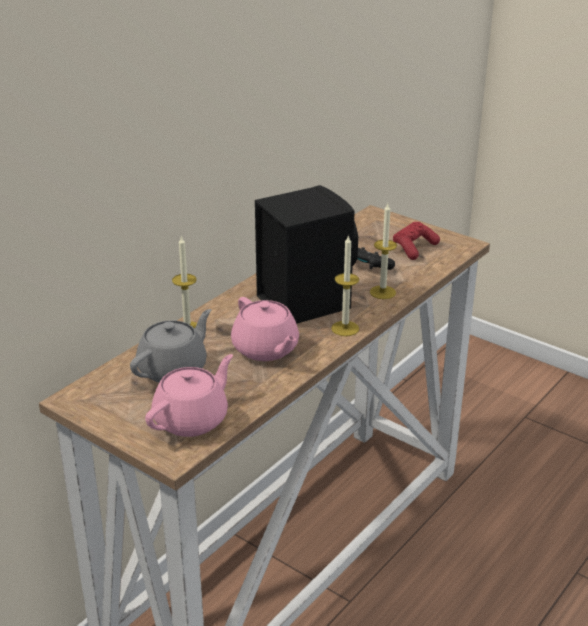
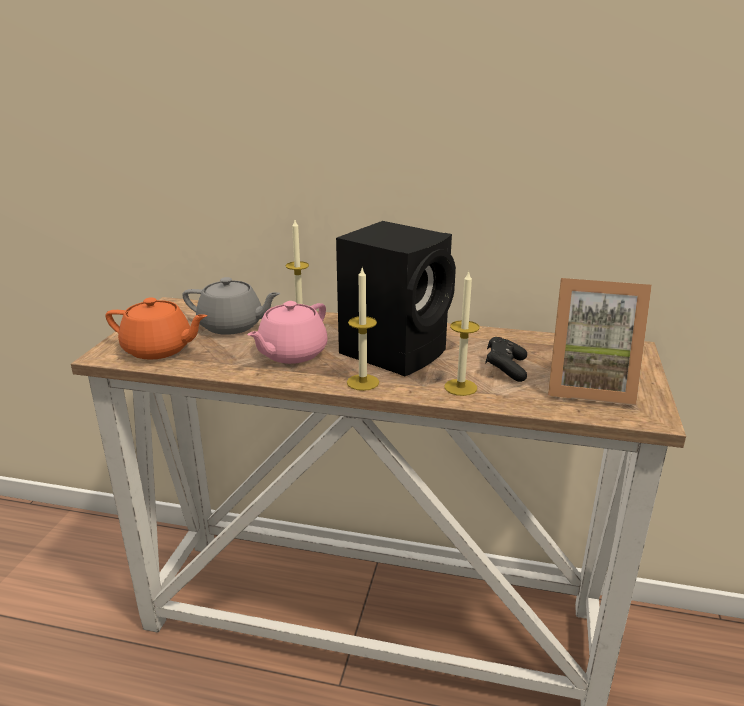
camera: 65 degrees right, 5 degrees down
pink teapot [145,354,233,437] -> orange teapot [106,297,207,360]
red game controller [393,222,440,260] -> picture frame [548,278,652,405]

